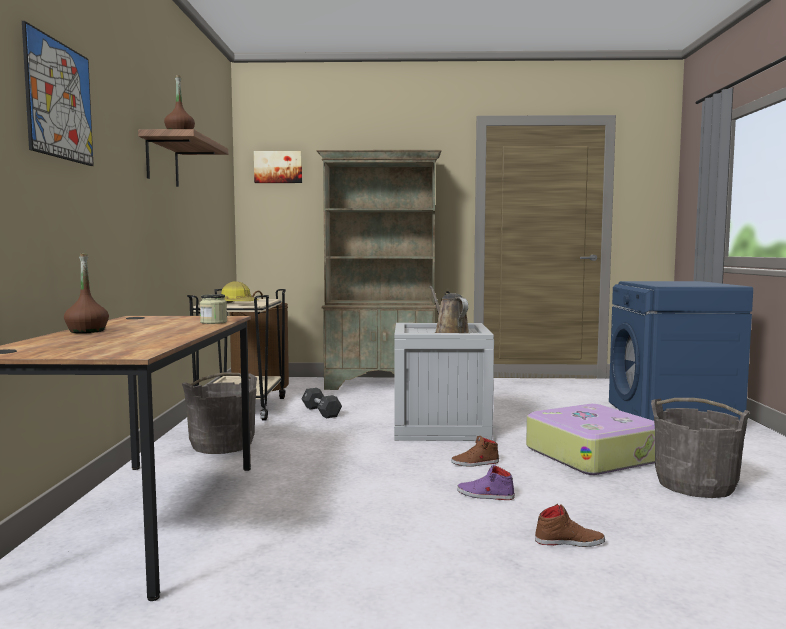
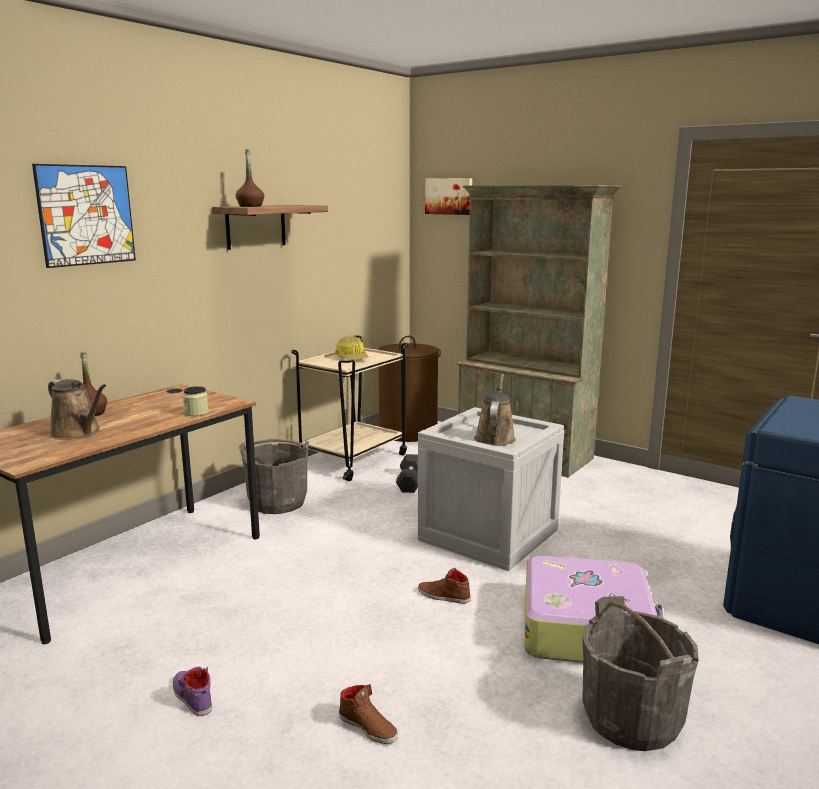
camera: 35 degrees right, 10 degrees up
purple shoe [457,465,515,500] -> purple shoe moved to [173,667,212,716]
none -> brown watering can [48,379,106,440]

